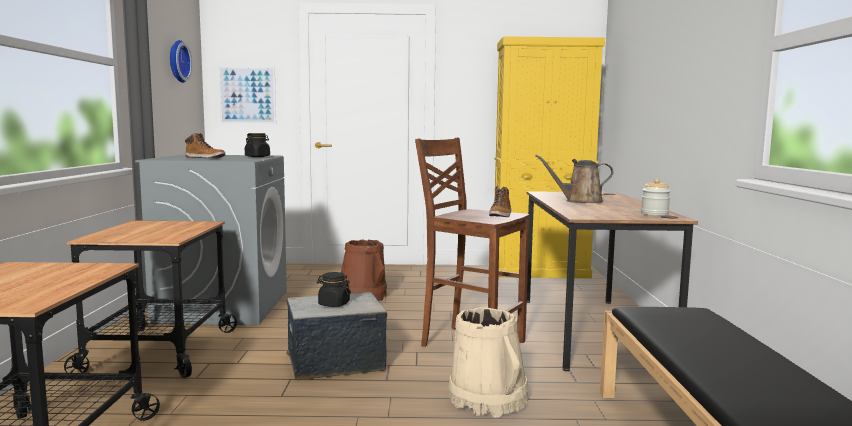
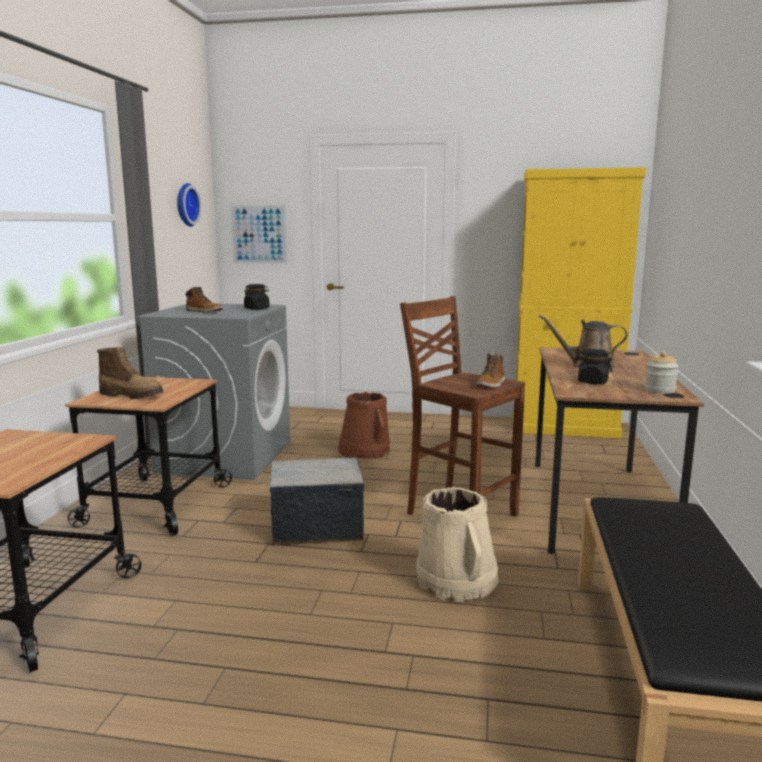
camera: 10 degrees right, 5 degrees up
black jar [317,272,351,307] -> black jar moved to [576,349,613,384]
none -> boot [97,346,164,399]

